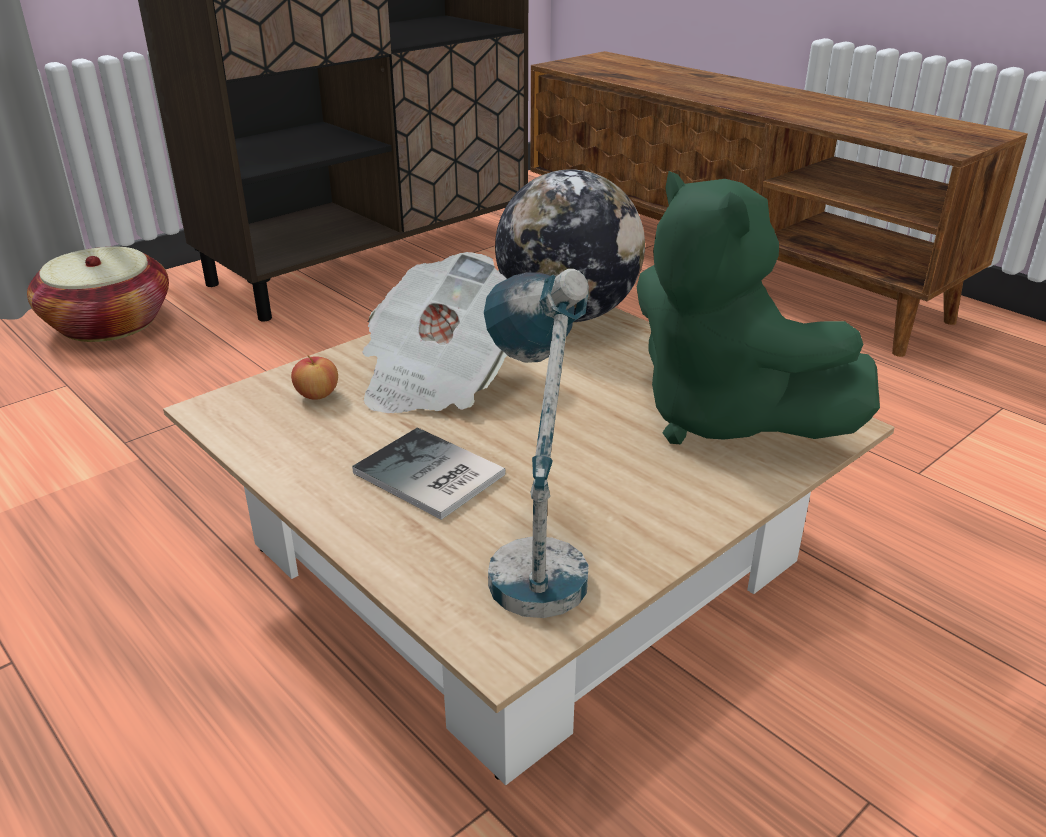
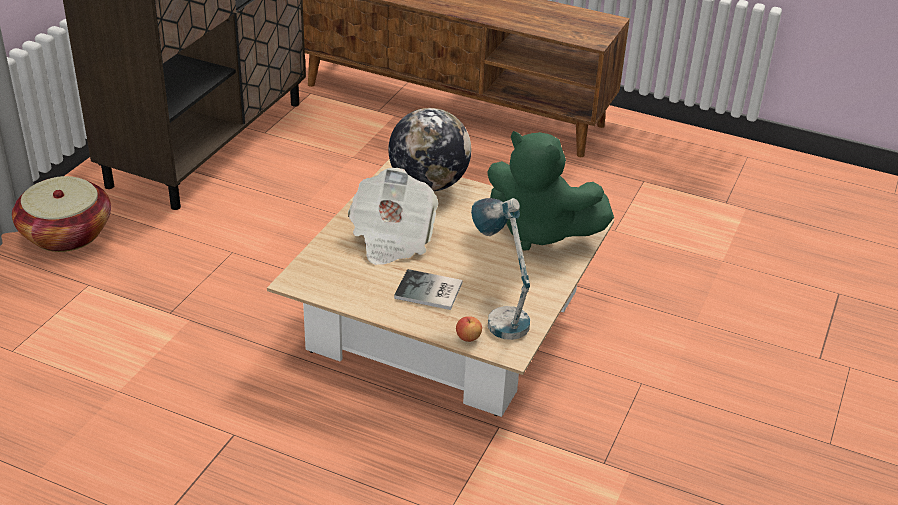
camera: 25 degrees left, 5 degrees up
apple [291,355,338,400] -> apple moved to [456,316,482,342]

